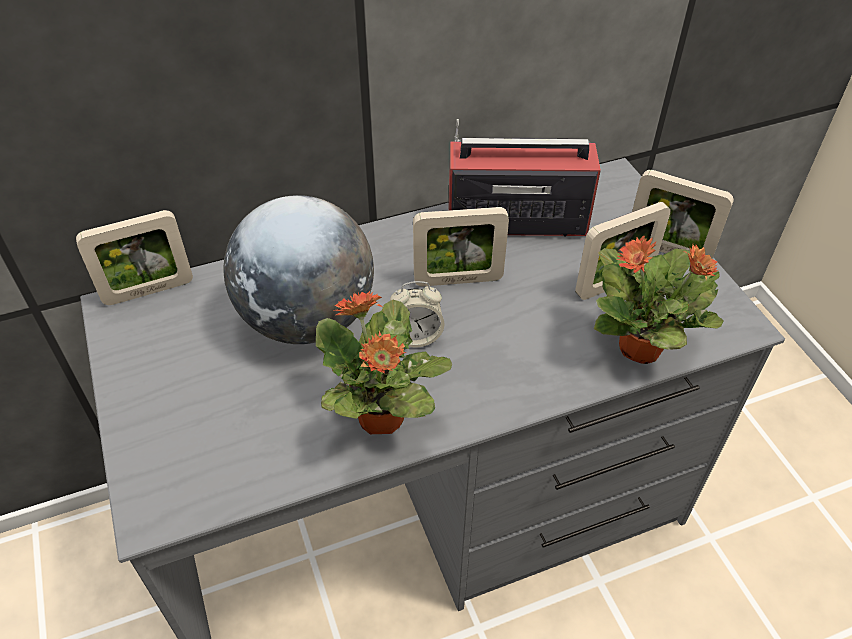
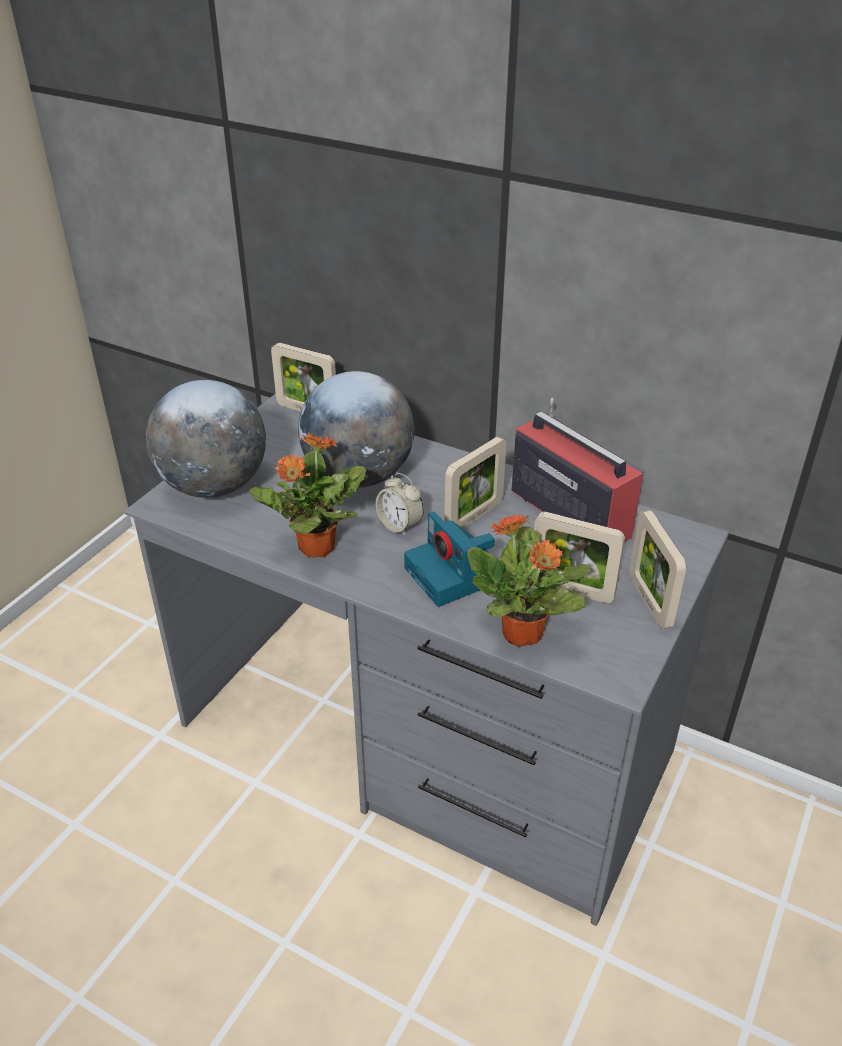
camera: 50 degrees right, 10 degrees down
picture frame [413,207,509,286] -> picture frame turned 90 degrees counterclockwise [444,437,506,529]
none -> globe [146,380,266,498]
none -> camera [404,512,495,607]

